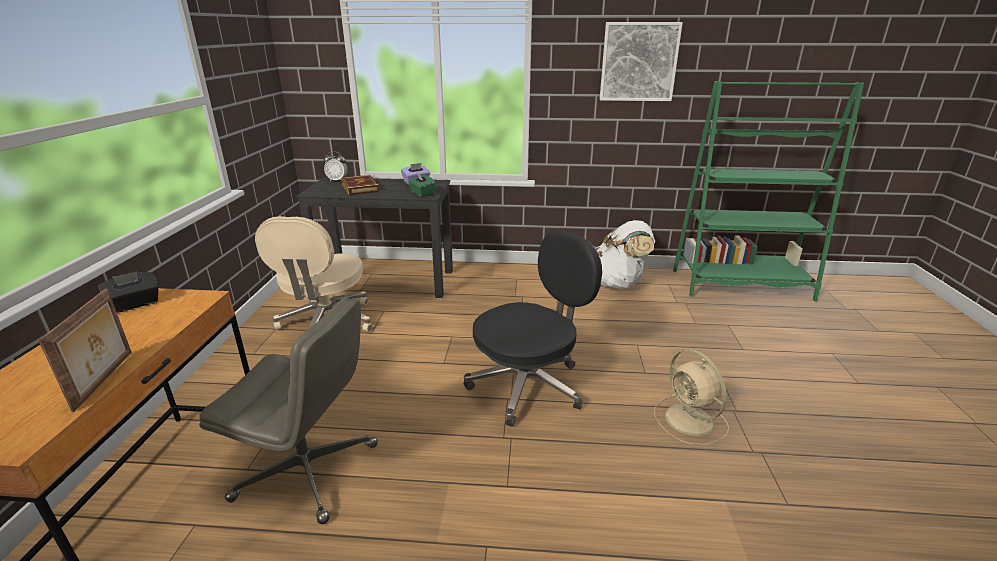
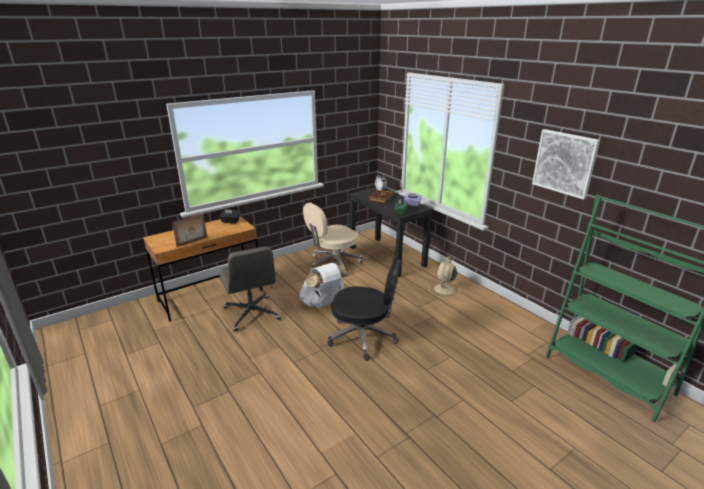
camera: 50 degrees right, 0 degrees up
white backpack [596,220,655,290] -> white backpack moved to [299,263,349,308]
beige fan [654,349,729,445] -> beige fan moved to [429,256,460,298]

